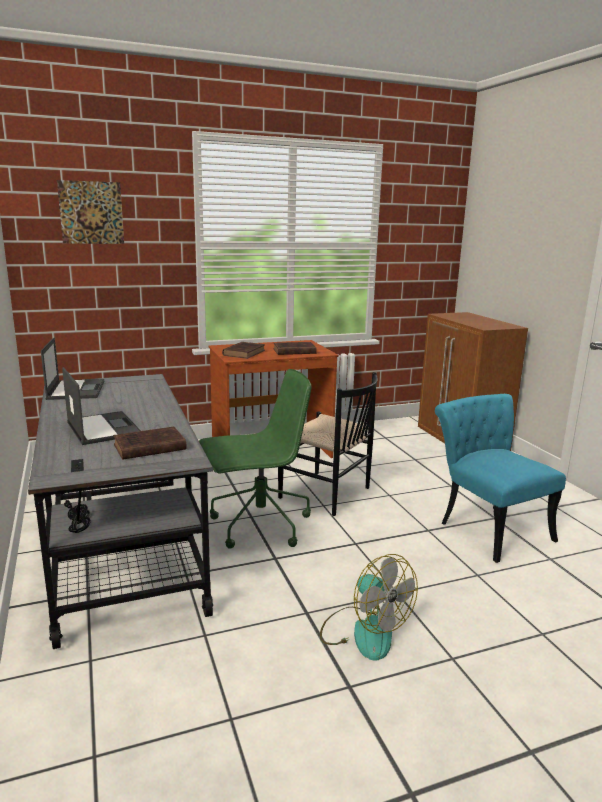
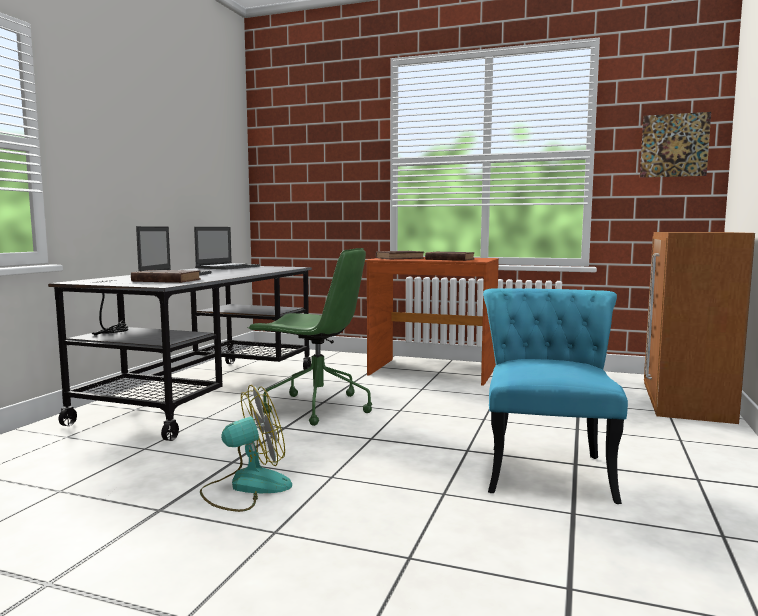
camera: 40 degrees right, 10 degrees down
picture [57,180,124,244] -> picture moved to [640,112,711,178]
black chair [278,372,378,516] -> none
fan [320,554,418,661] -> fan turned 120 degrees counterclockwise [200,385,292,512]

